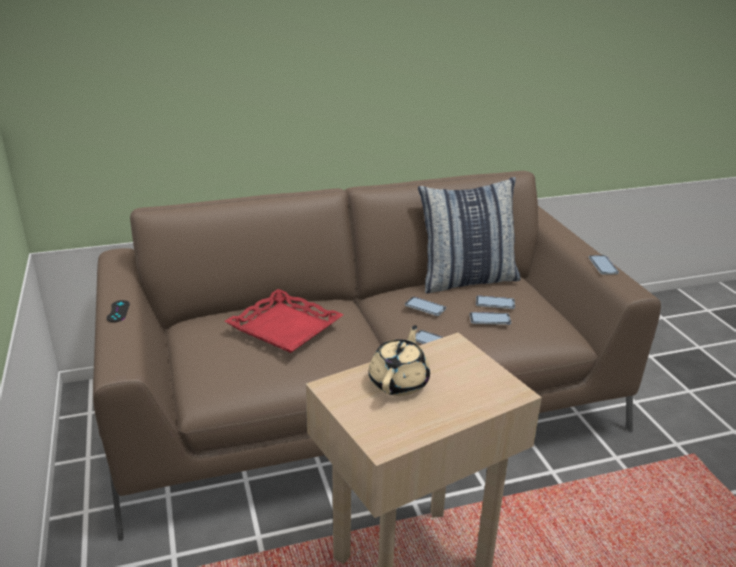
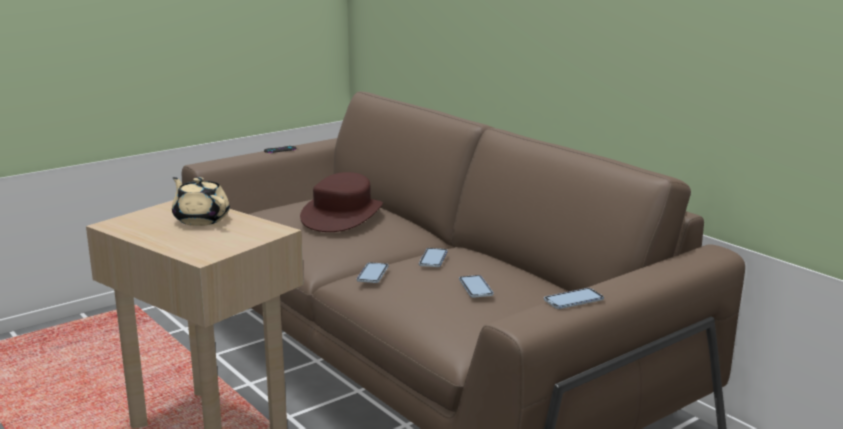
camera: 70 degrees right, 10 degrees down
red tray [224,289,344,353] -> brown hat [300,172,383,232]
beige teapot [368,325,430,396] -> beige teapot turned 135 degrees counterclockwise [172,177,230,226]
pillow [418,177,520,294] -> none
phone [469,312,511,325] -> none

